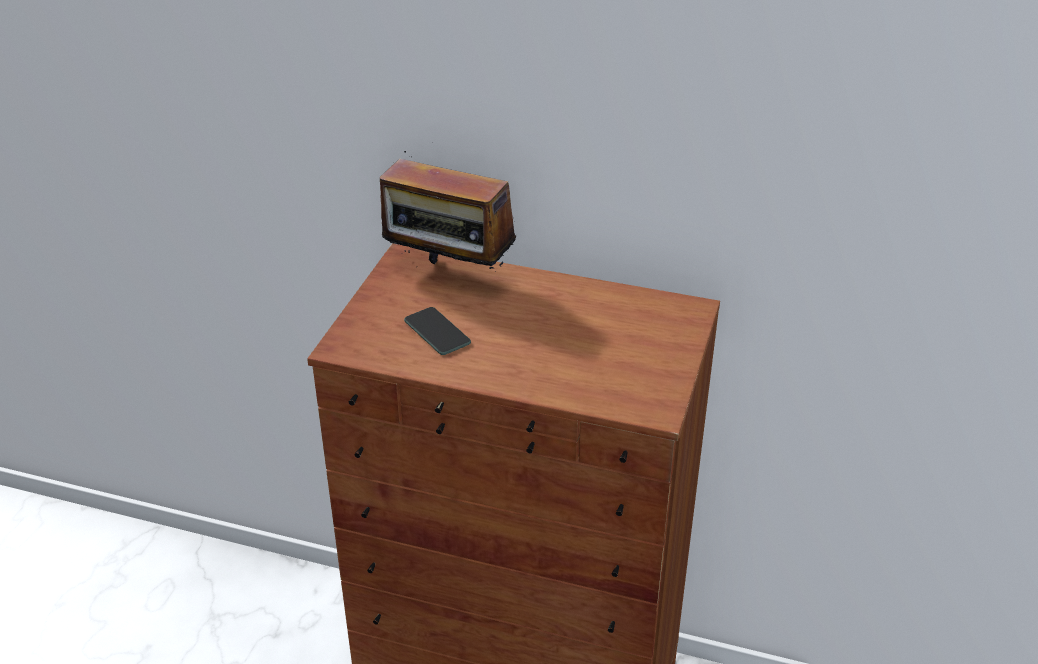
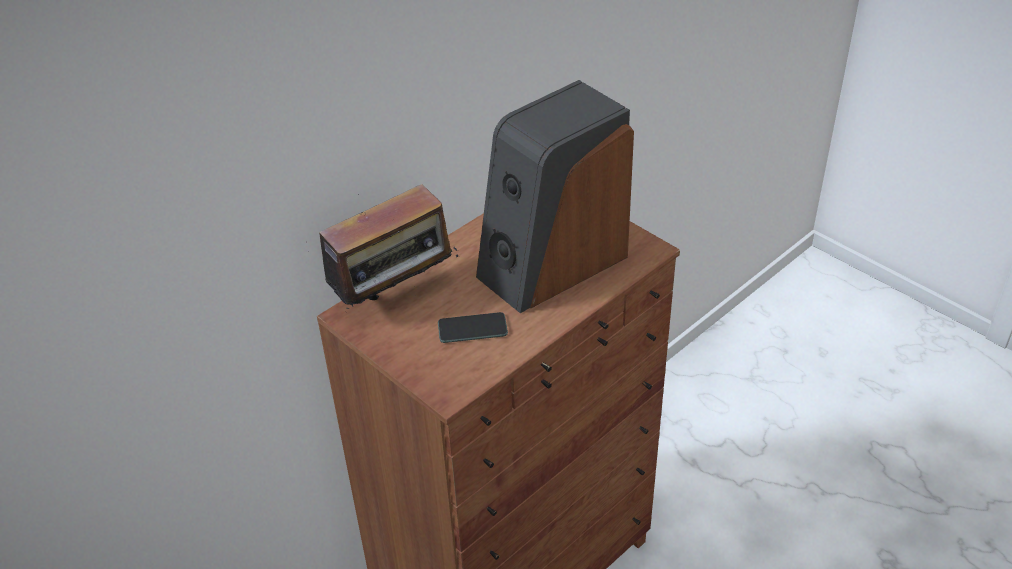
camera: 60 degrees left, 5 degrees up
none -> speaker [476,80,634,313]

